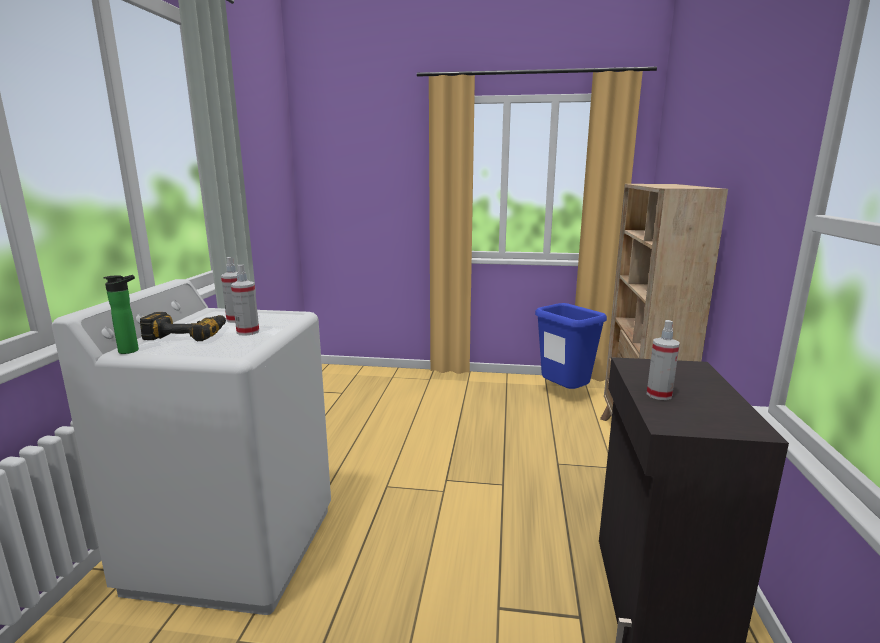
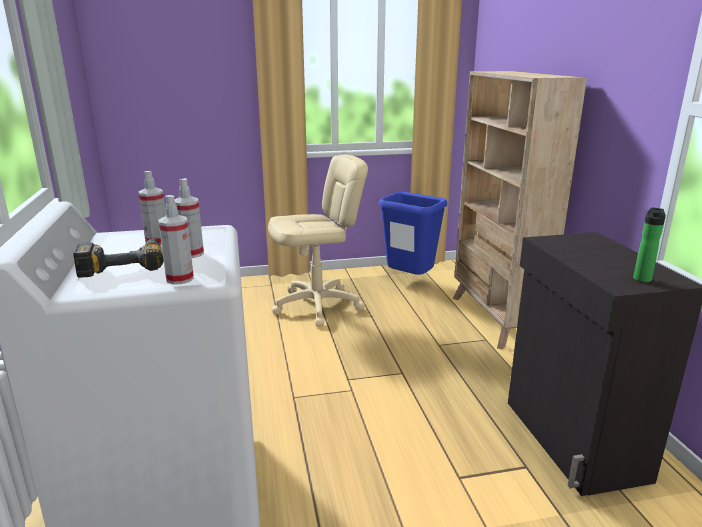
camera: 20 degrees left, 5 degrees up
bottle [103,275,139,354] -> bottle moved to [633,208,666,282]
spray bottle [647,320,680,400] -> spray bottle moved to [158,195,194,285]
none -> beige office chair [268,154,368,326]

